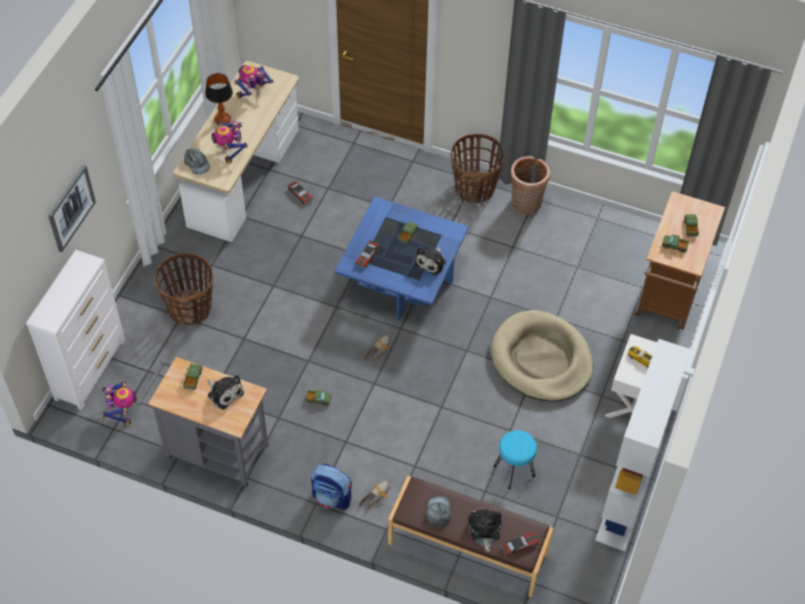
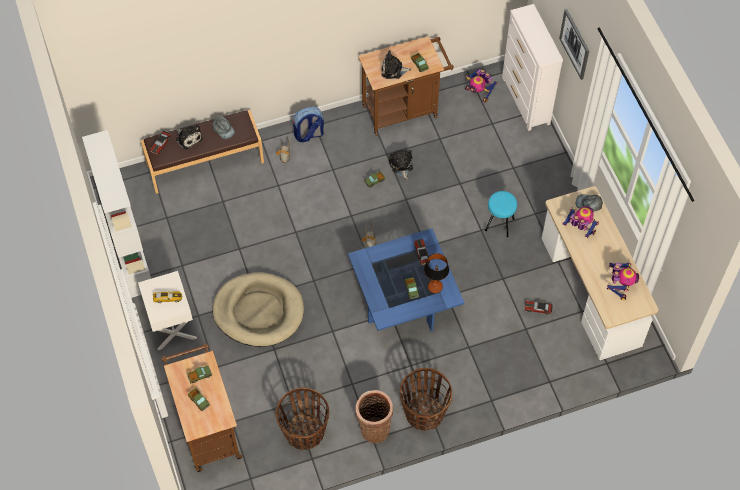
camera: 140 degrees right, 5 degrees up
grey cart [136,357,269,487] -> brown cart [358,36,454,136]
basket [154,253,214,325] -> basket moved to [275,388,329,450]
table lamp [205,73,233,124] -> table lamp moved to [424,253,449,293]
plush toy [415,247,446,275] -> plush toy moved to [389,150,413,180]
turquoise stool [493,430,537,490] -> turquoise stool moved to [485,191,517,237]

